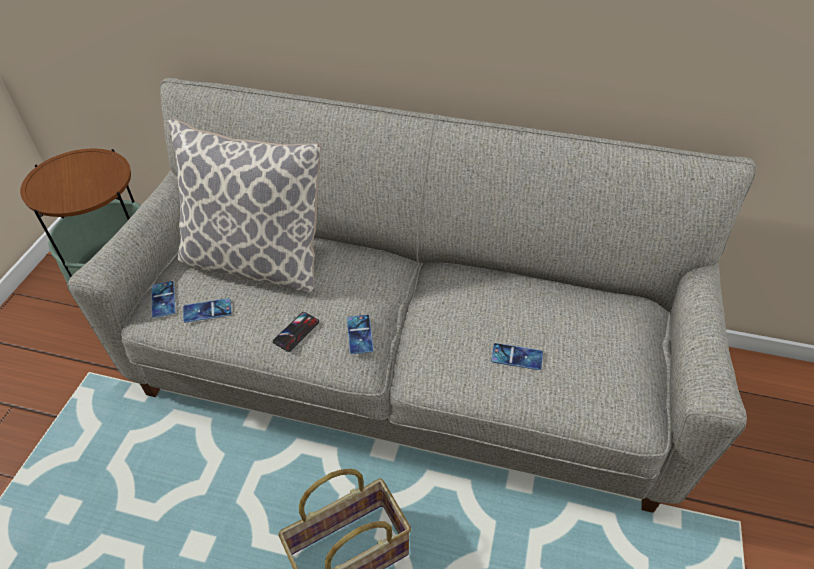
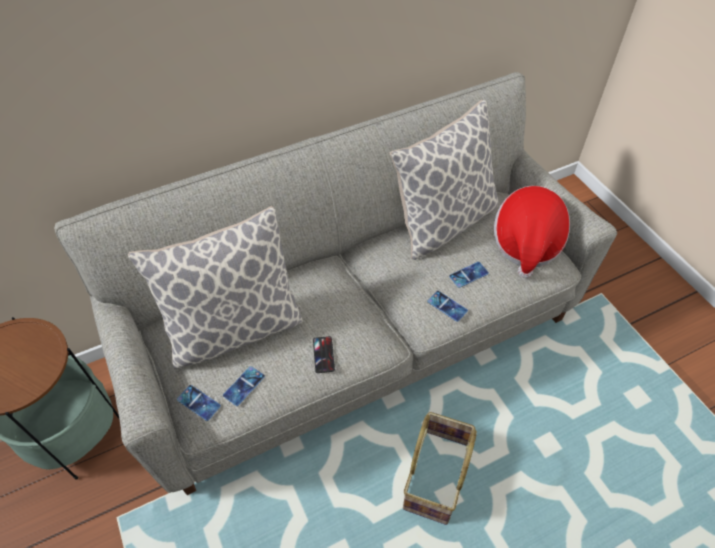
camera: 40 degrees left, 5 degrees up
phone [347,315,374,354] -> phone moved to [427,291,468,322]
none -> pillow [389,99,498,260]
none -> hat [494,186,570,278]

